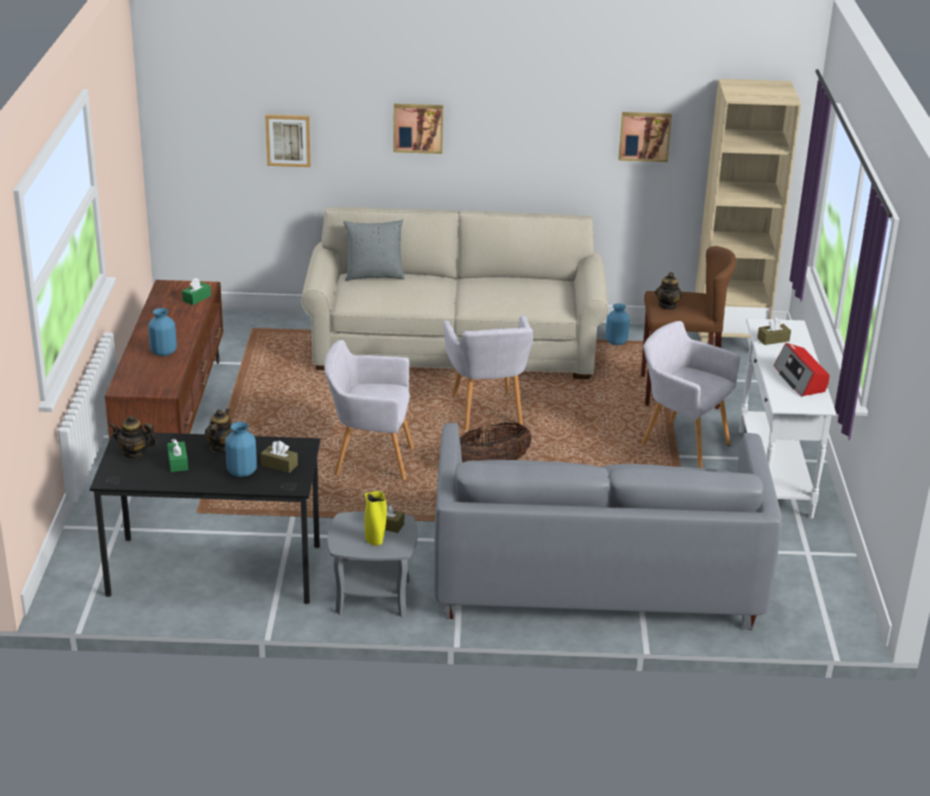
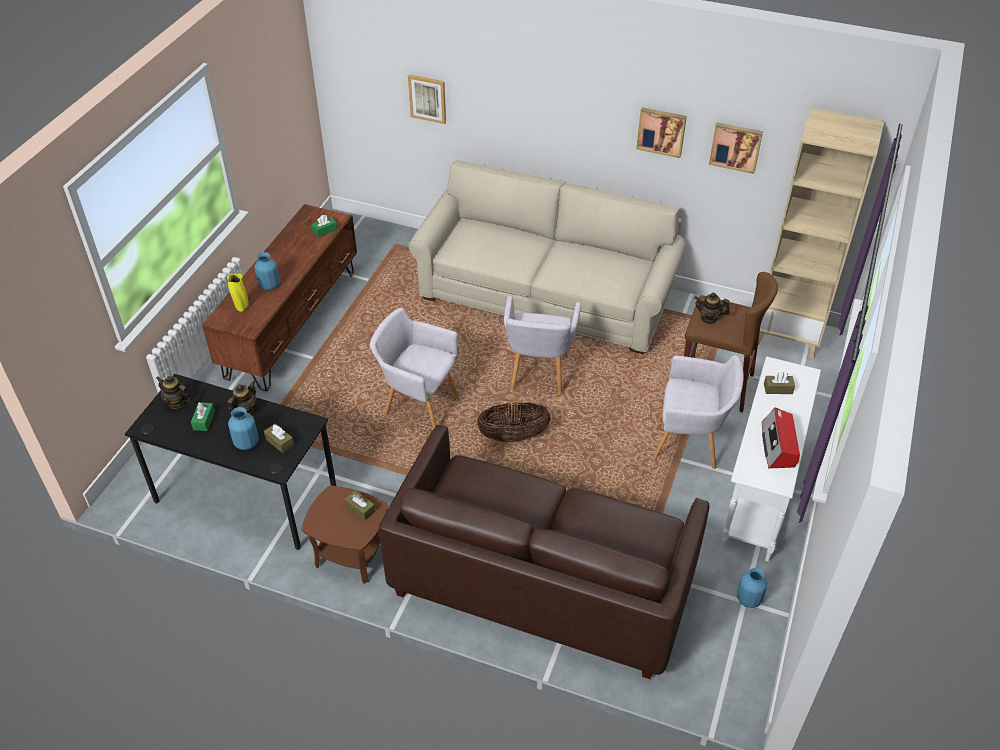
camera: 20 degrees right, 15 degrees up
grey side table [327,511,418,617] -> brown side table [302,486,388,584]
grey pillow [343,219,405,281] -> none
yellow vase [364,491,387,546] -> yellow vase moved to [228,274,249,312]
picture [394,104,443,154] -> picture moved to [636,107,687,158]
grey sofa [434,423,782,630] -> brown sofa [379,425,710,679]
blue vase [606,303,630,345] -> blue vase moved to [737,568,767,608]
grey armchair [641,321,740,468] -> grey armchair turned 135 degrees clockwise [653,355,744,469]
teapot [655,272,683,310] -> teapot turned 75 degrees clockwise [694,293,730,324]

